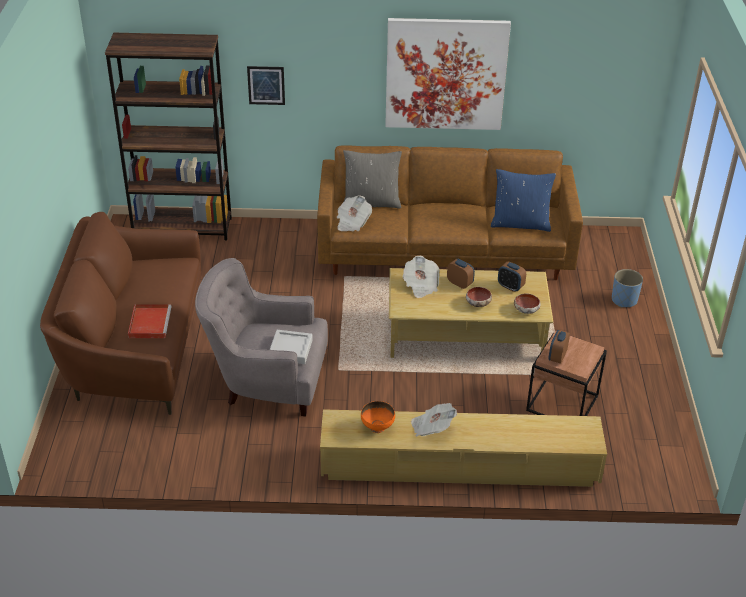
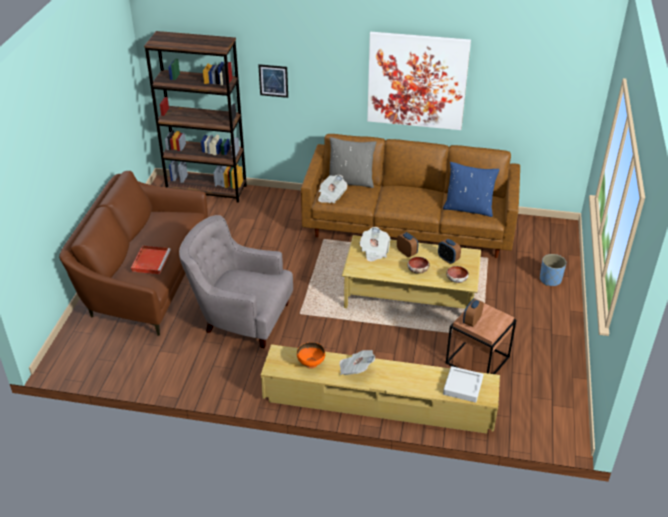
camera: 10 degrees right, 0 degrees up
grey tray [270,330,313,364] -> grey tray moved to [443,366,483,403]

